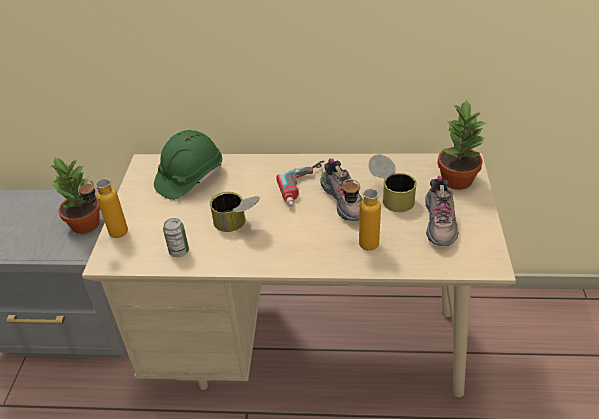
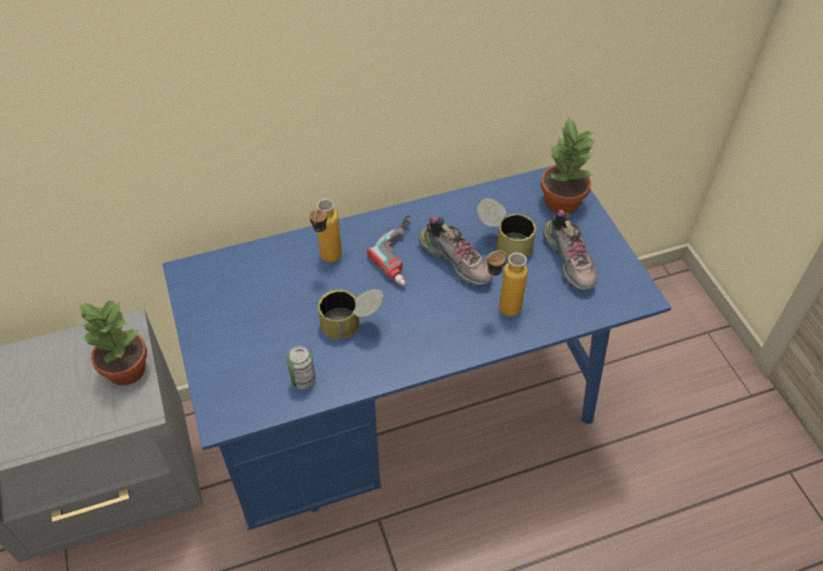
camera: 25 degrees left, 10 degrees up
bottle [78,178,128,238] -> bottle moved to [309,199,342,262]
beige desk [82,153,516,397] -> blue desk [162,165,671,530]
green hard hat [154,130,222,200] -> none

